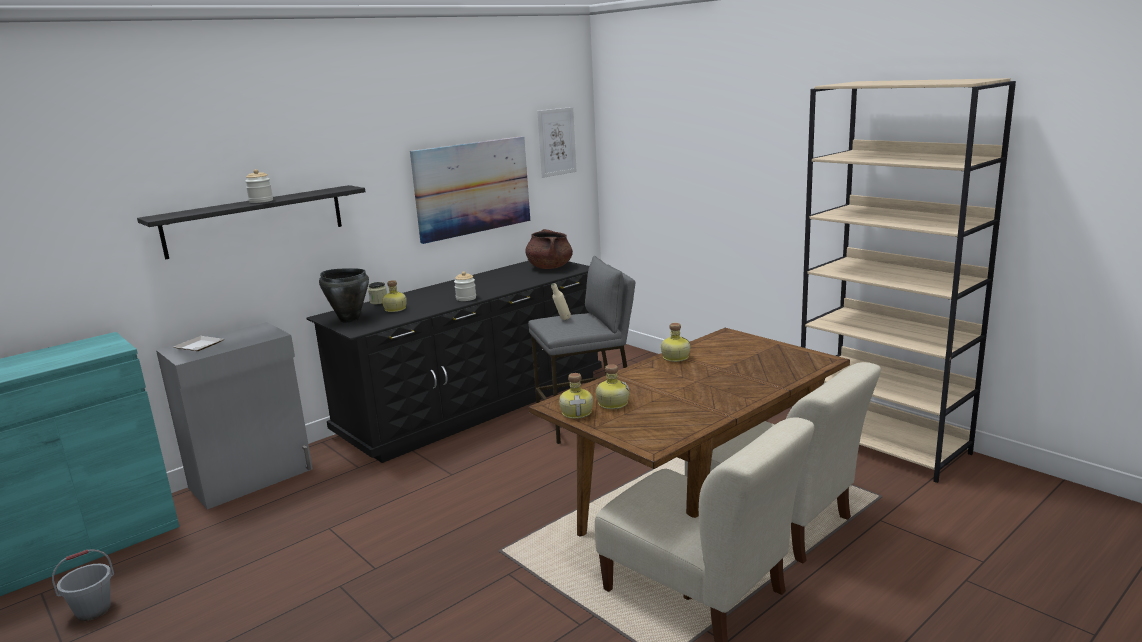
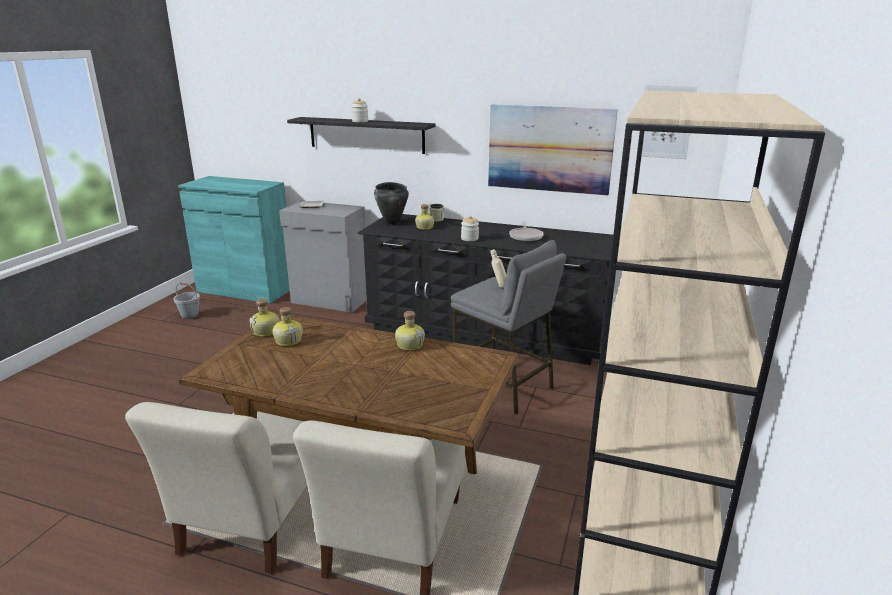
camera: 60 degrees right, 5 degrees up
brown cooking pot [525,229,573,269] -> none
none -> frying pan [509,222,544,242]

